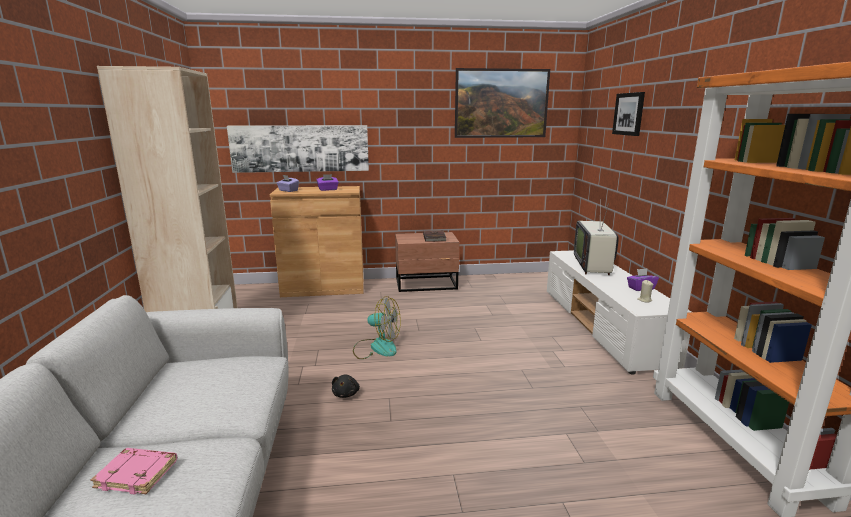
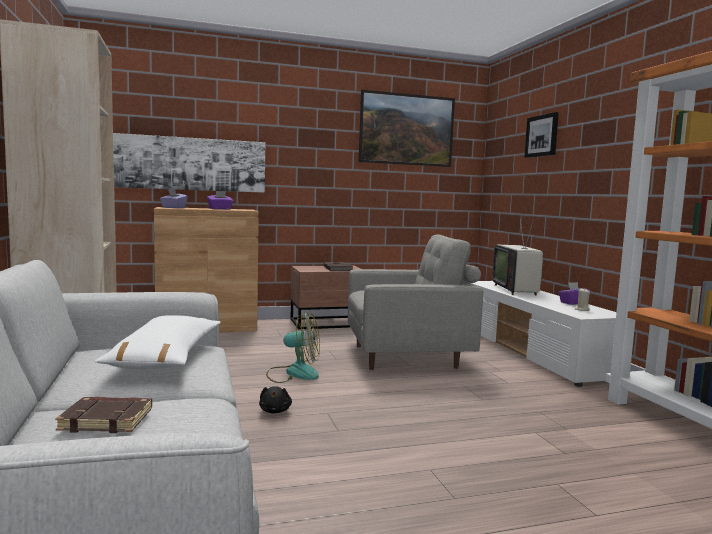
camera: 10 degrees left, 10 degrees down
pink book [90,448,178,495] -> brown book [55,397,152,433]
none -> white pillow [95,315,221,369]
none -> grey armchair [348,234,483,370]

